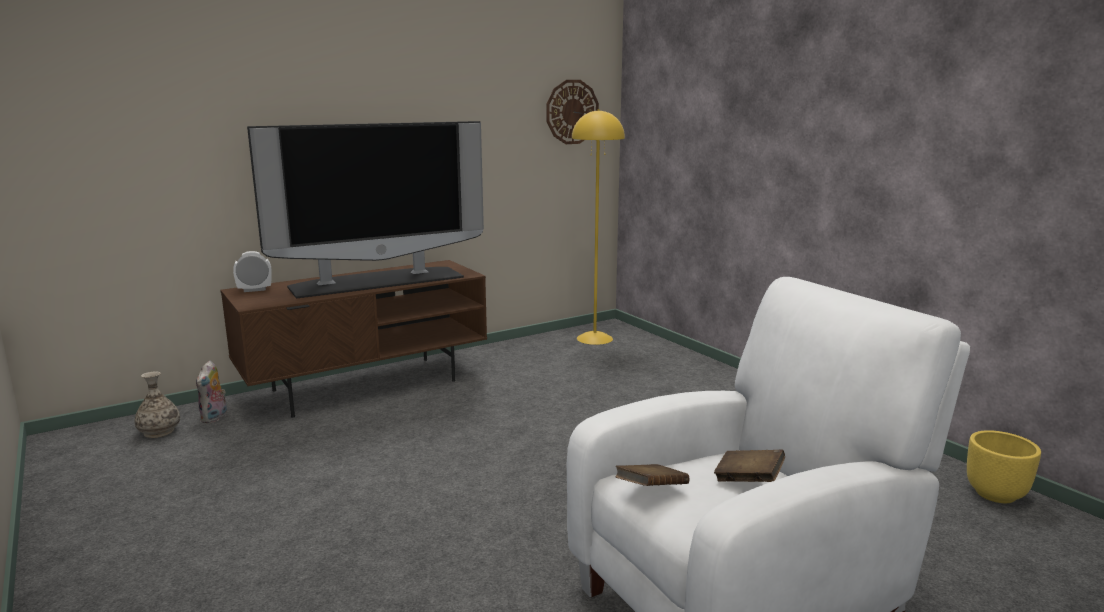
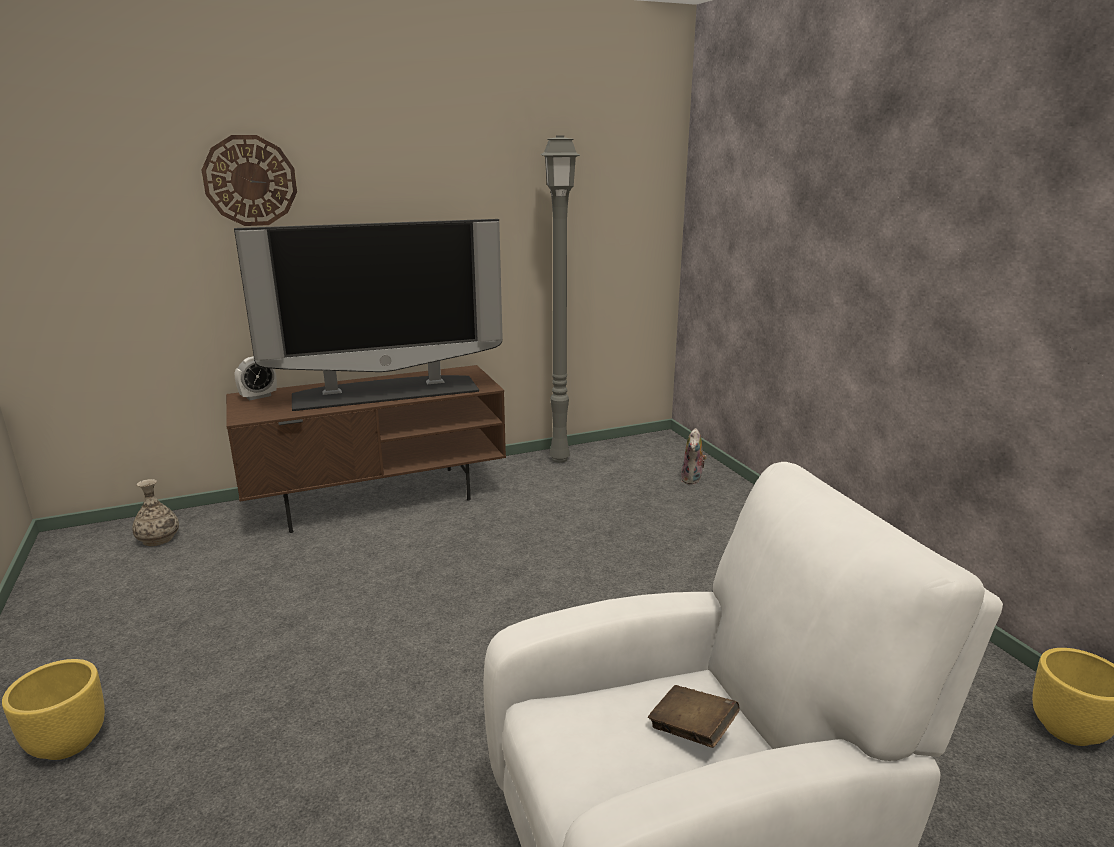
camera: 10 degrees right, 5 degrees up
plush toy [196,360,227,423] -> plush toy moved to [681,428,707,485]
alarm clock [233,251,272,292] -> alarm clock turned 150 degrees clockwise [235,356,277,400]
wall clock [546,80,599,144] -> wall clock moved to [202,135,297,226]
yellow floor lamp [572,109,625,345] -> none
brown book [615,464,689,486] -> none
none -> yellow planter [2,659,105,760]
none -> grey floor lamp [541,136,580,463]

